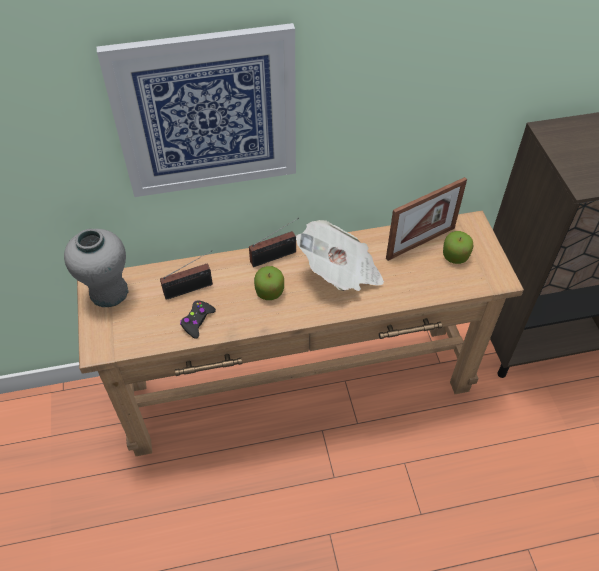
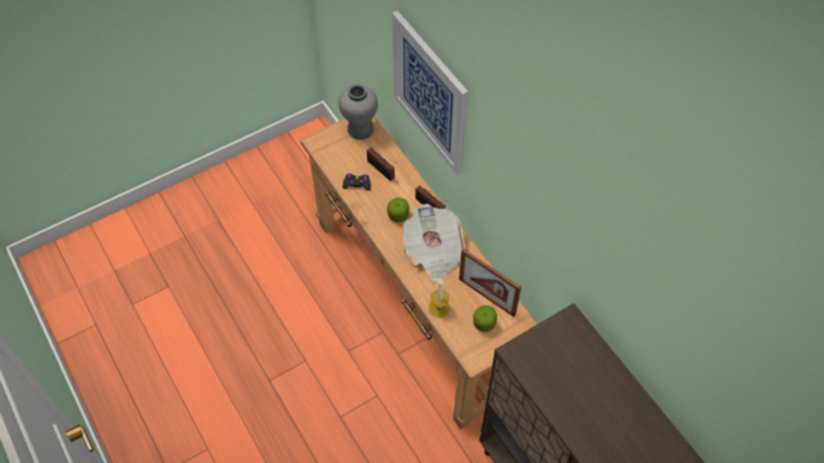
camera: 70 degrees right, 5 degrees up
none -> candle [429,280,450,318]

